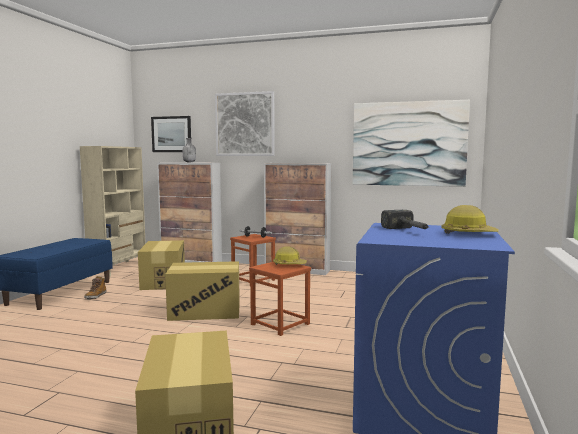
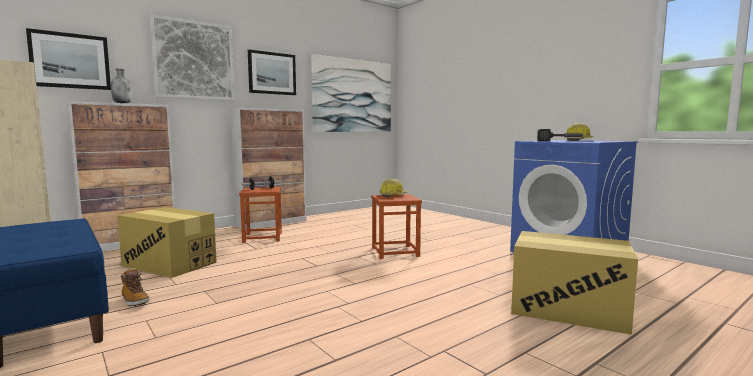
camera: 55 degrees left, 0 degrees up
cardboard box [165,261,240,321] -> none
none -> picture [248,49,296,95]

